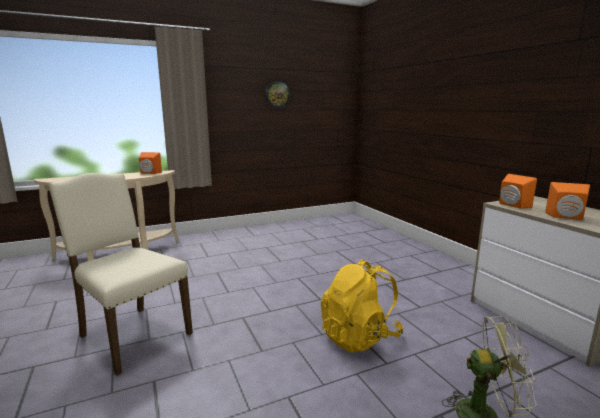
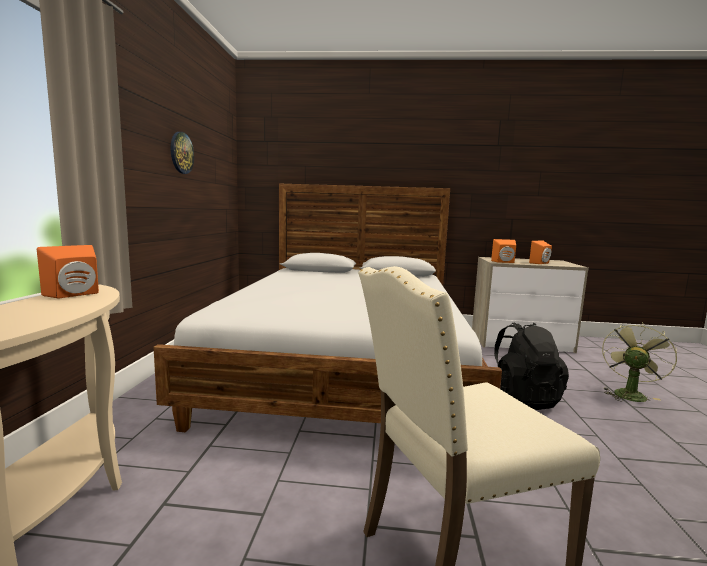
camera: 60 degrees left, 5 degrees down
yellow backpack [321,259,404,353] -> black backpack [494,323,569,410]
none -> bed [153,184,502,432]

